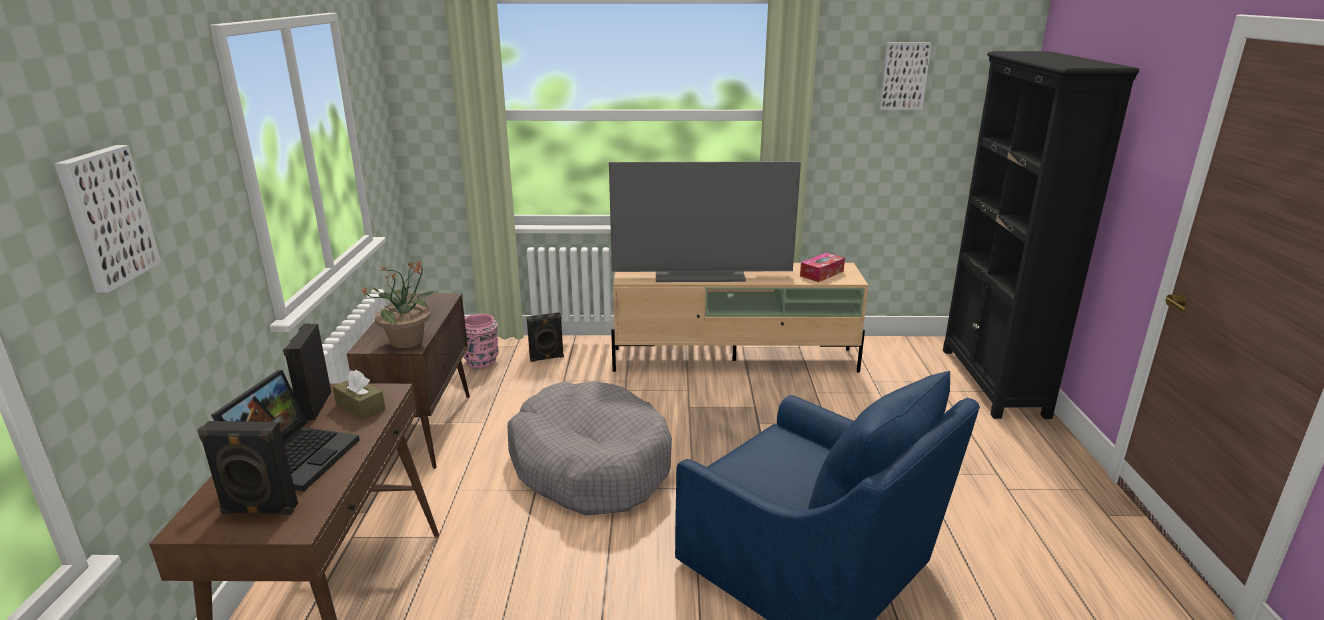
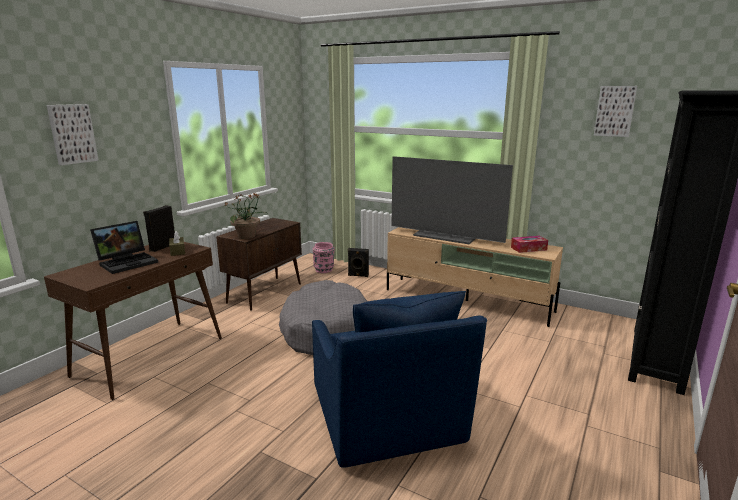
camera: 30 degrees right, 5 degrees down
black speaker [197,421,298,515] -> none

